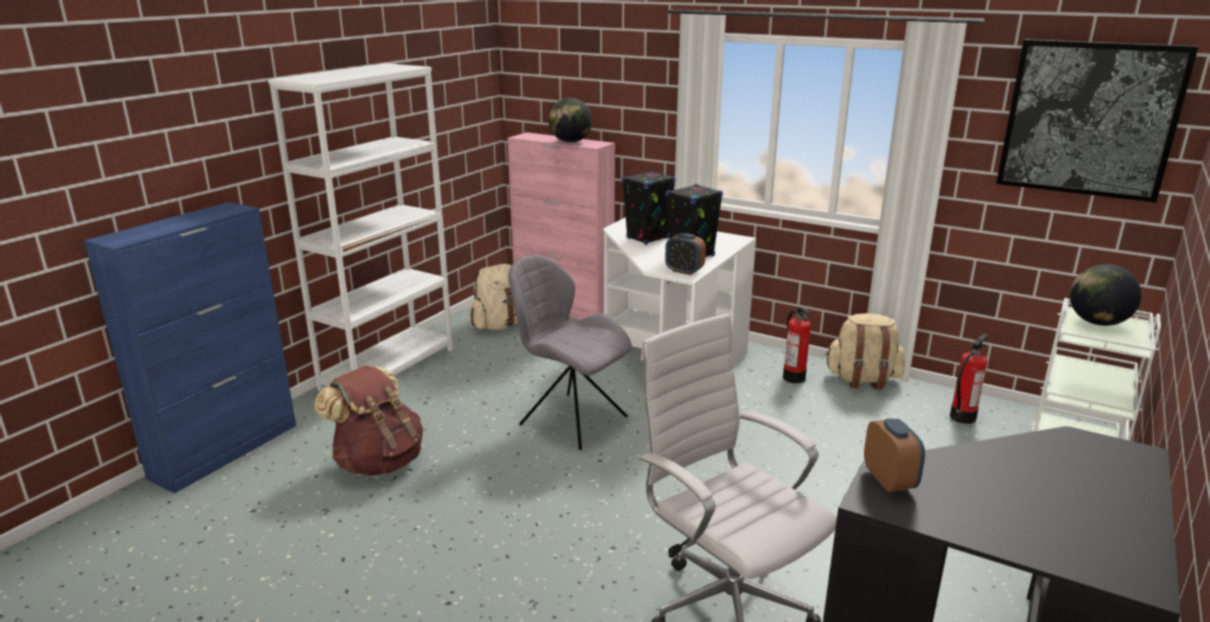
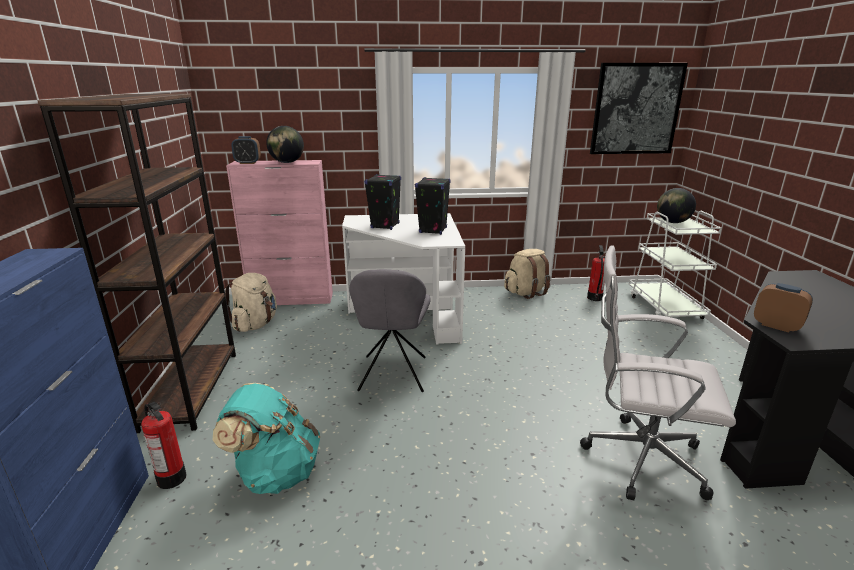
camera: 35 degrees left, 0 degrees up
white bookcase [268,63,453,391] -> brown bookcase [37,94,236,433]
brown backpack [314,365,423,475] -> turquoise backpack [213,383,320,494]
grey chair [508,255,632,450] -> grey chair turned 90 degrees counterclockwise [349,269,431,392]
alarm clock [665,233,706,275] -> alarm clock moved to [231,136,261,164]
fire extinguisher [783,308,811,383] -> fire extinguisher moved to [141,402,187,489]

